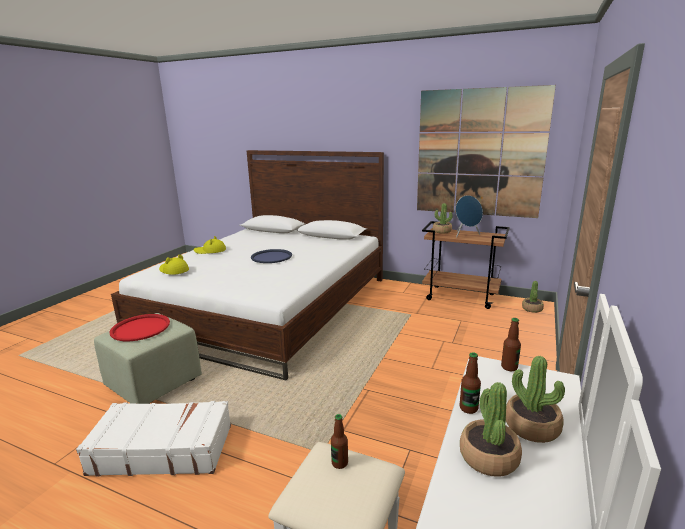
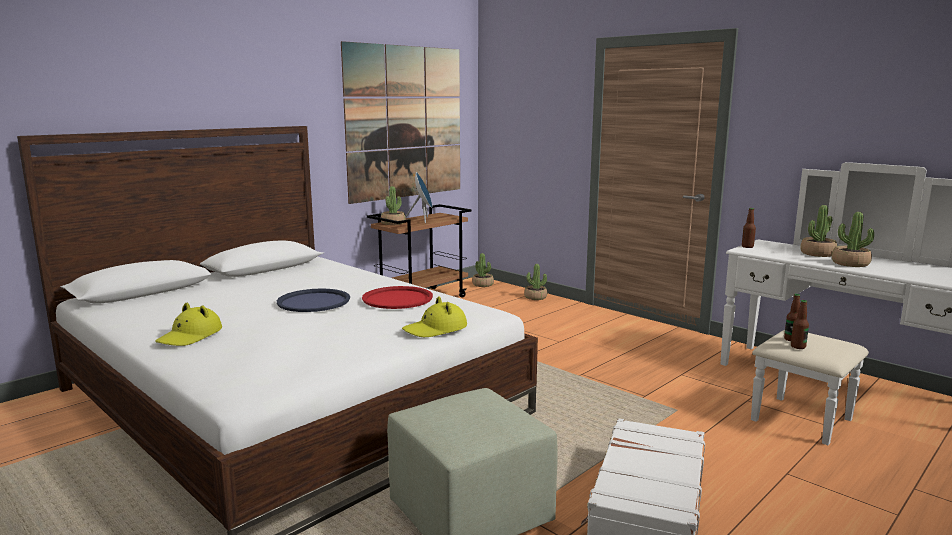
camera: 70 degrees left, 5 degrees down
red tray [109,314,170,341] -> red tray moved to [362,286,433,309]
yellow hat [159,254,189,275] -> yellow hat moved to [402,296,467,337]
bottle [460,352,481,414] -> bottle moved to [791,300,809,349]
none -> potted plant [524,264,547,300]

